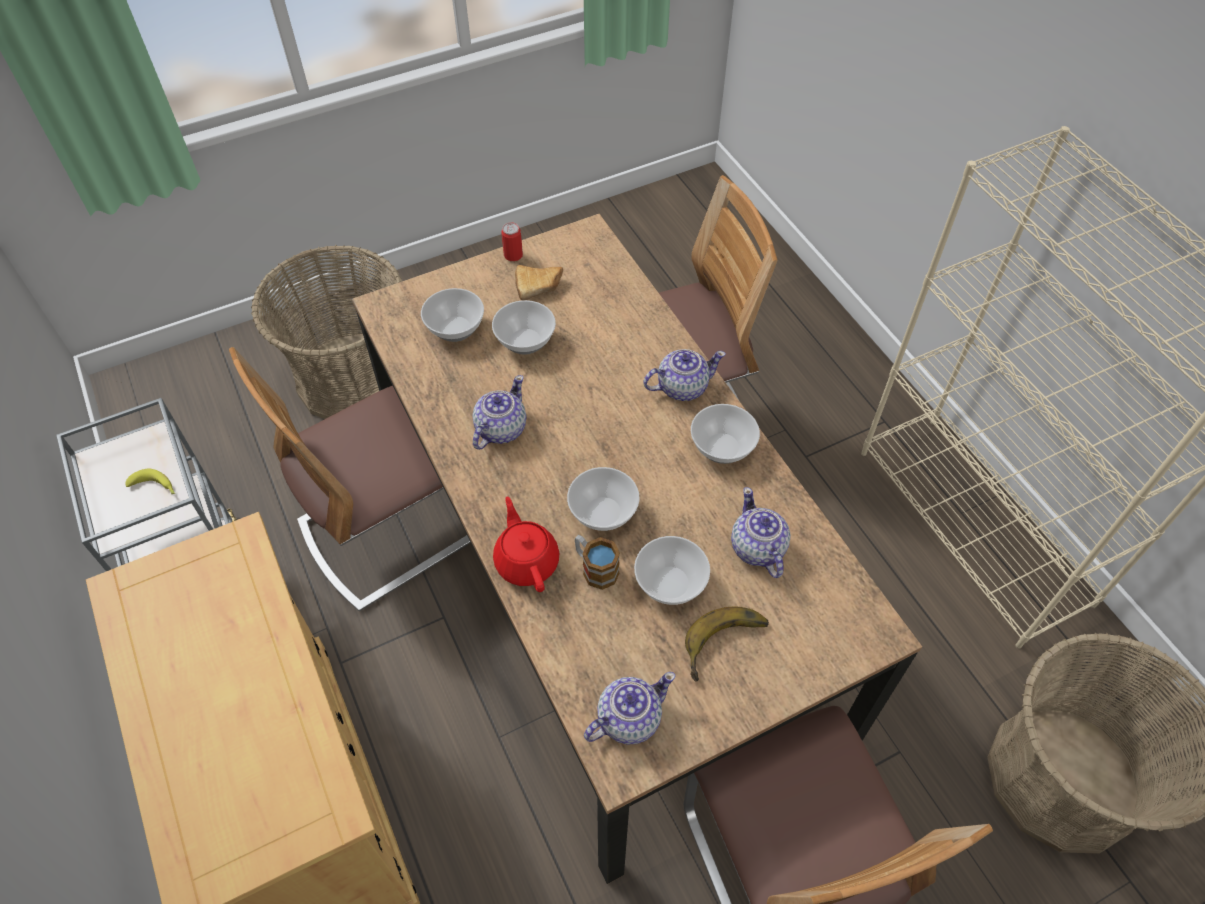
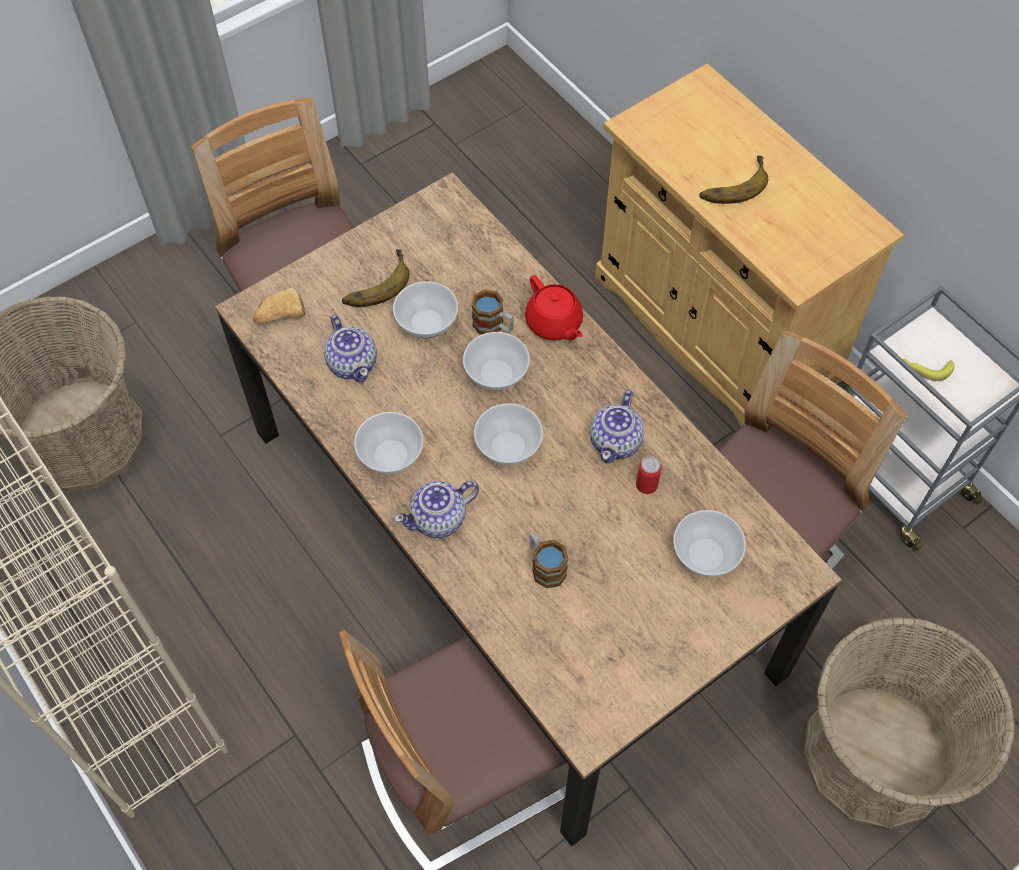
camera: 170 degrees right, 5 degrees up
bowl [492,300,556,355] -> bowl moved to [474,403,543,465]
can [501,222,523,261] -> can moved to [636,456,662,494]
bread [515,265,563,300] -> bread moved to [253,288,305,324]
teapot [584,672,675,744] -> none
none -> mug [529,533,568,589]
none -> banana [699,155,768,204]

